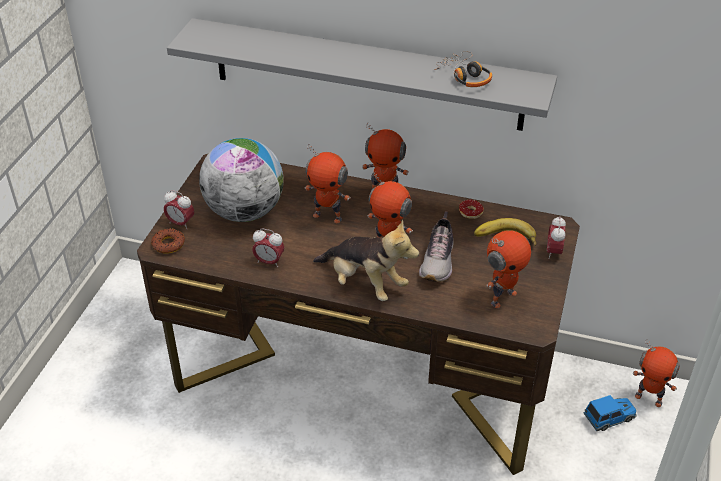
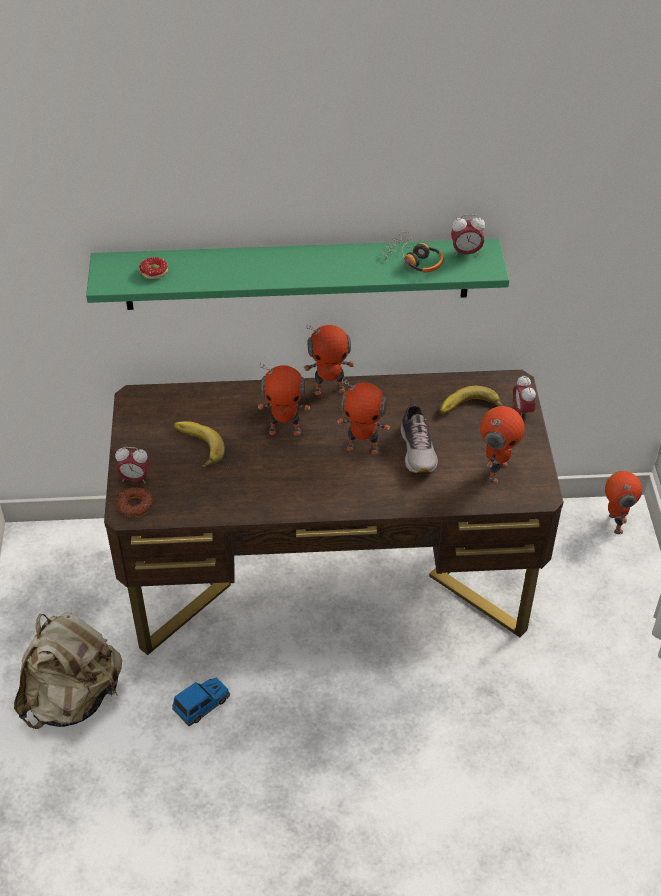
camera: 20 degrees left, 5 degrees up
grey shelf [167,18,557,131] -> green shelf [86,239,509,310]
globe [199,138,284,222] -> banana [174,421,225,468]
alarm clock [252,228,284,267] -> alarm clock moved to [451,214,485,257]
plush toy [313,219,419,301] -> none
donut [459,200,484,219] -> donut moved to [139,257,168,279]
toy car [584,395,637,431] -> toy car moved to [172,677,230,727]
toy robot [633,339,680,407] -> toy robot turned 105 degrees counterclockwise [605,471,642,534]
none -> beige backpack [14,613,122,729]

